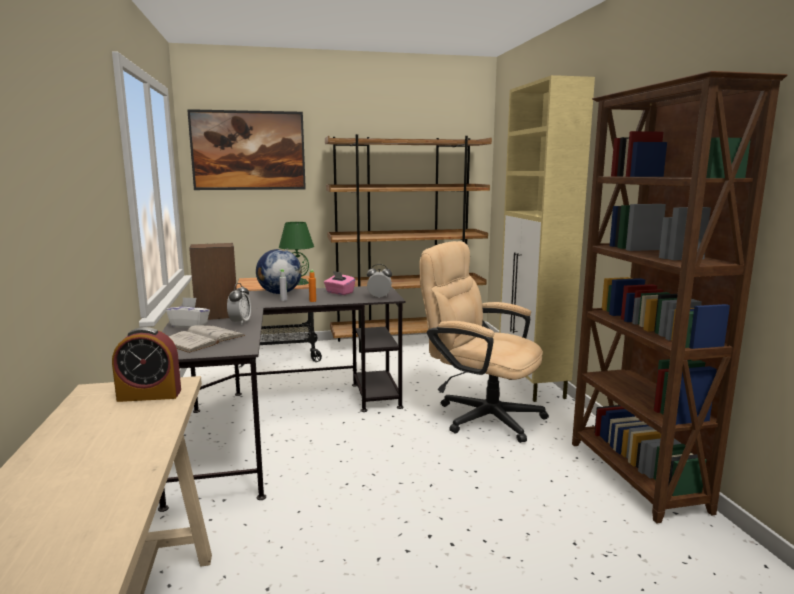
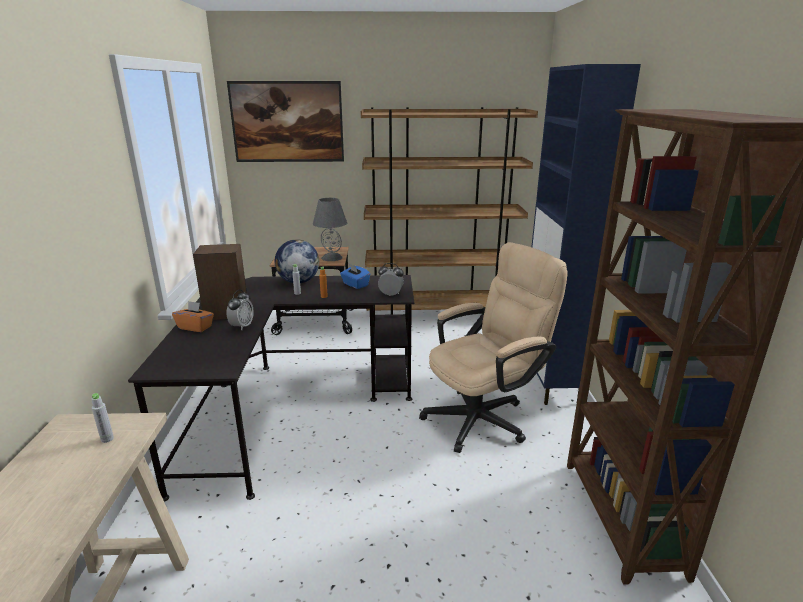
camera: 10 degrees right, 10 degrees up
alarm clock [112,327,181,402] -> grey bottle [91,393,114,443]
white tissue box [166,297,210,328] -> orange tissue box [172,301,214,332]
white book [169,325,246,353] -> none
green table lamp [279,222,314,285] -> grey table lamp [313,198,347,261]
pink tissue box [324,271,355,295] -> blue tissue box [340,264,370,289]
beige office chair [420,241,549,443] -> beige office chair turned 105 degrees clockwise [419,242,568,453]
beige cabinet [499,75,595,402] -> blue cabinet [532,64,641,405]

